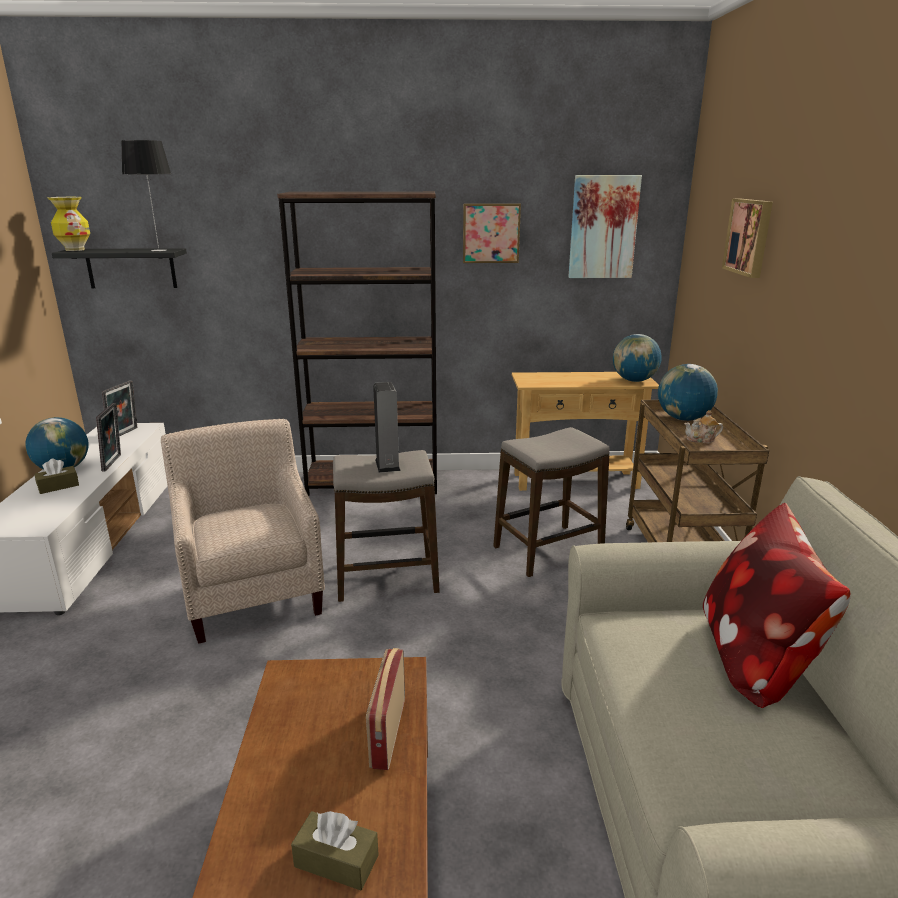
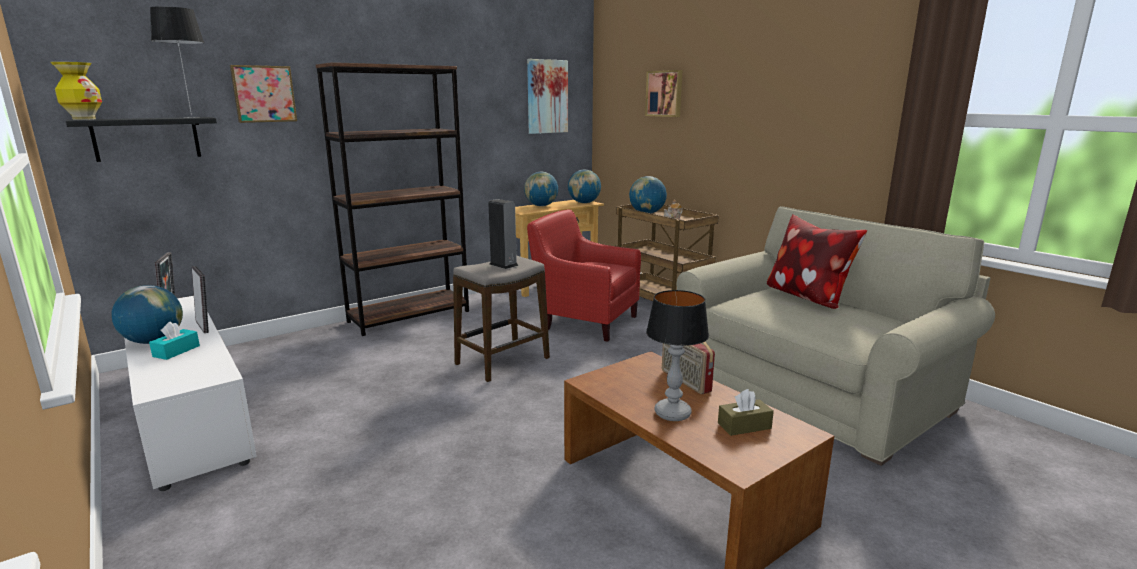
camera: 35 degrees left, 5 degrees down
brown tissue box [34,458,79,494] -> turquoise tissue box [149,321,200,360]
beige armchair [161,419,325,644] -> none
picture [463,203,521,263] -> picture moved to [230,65,297,123]
stool [493,427,609,577] -> red armchair [527,209,641,342]
none -> globe [524,172,558,206]
none -> table lamp [646,290,709,421]

